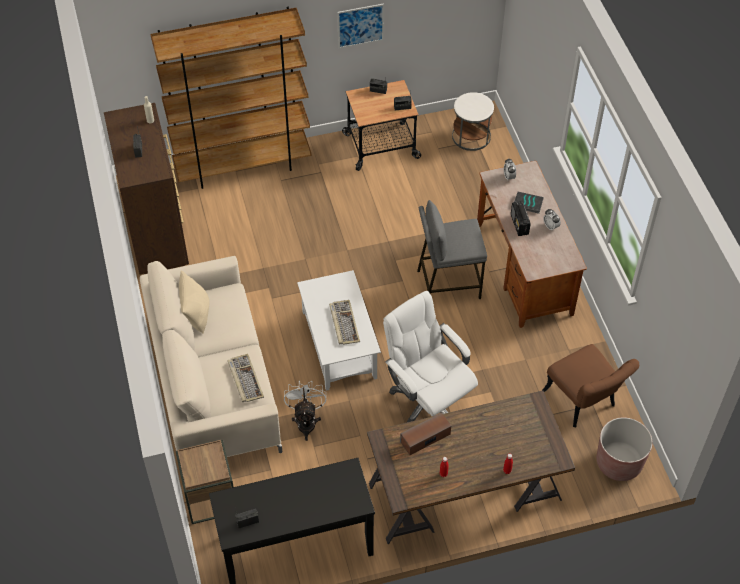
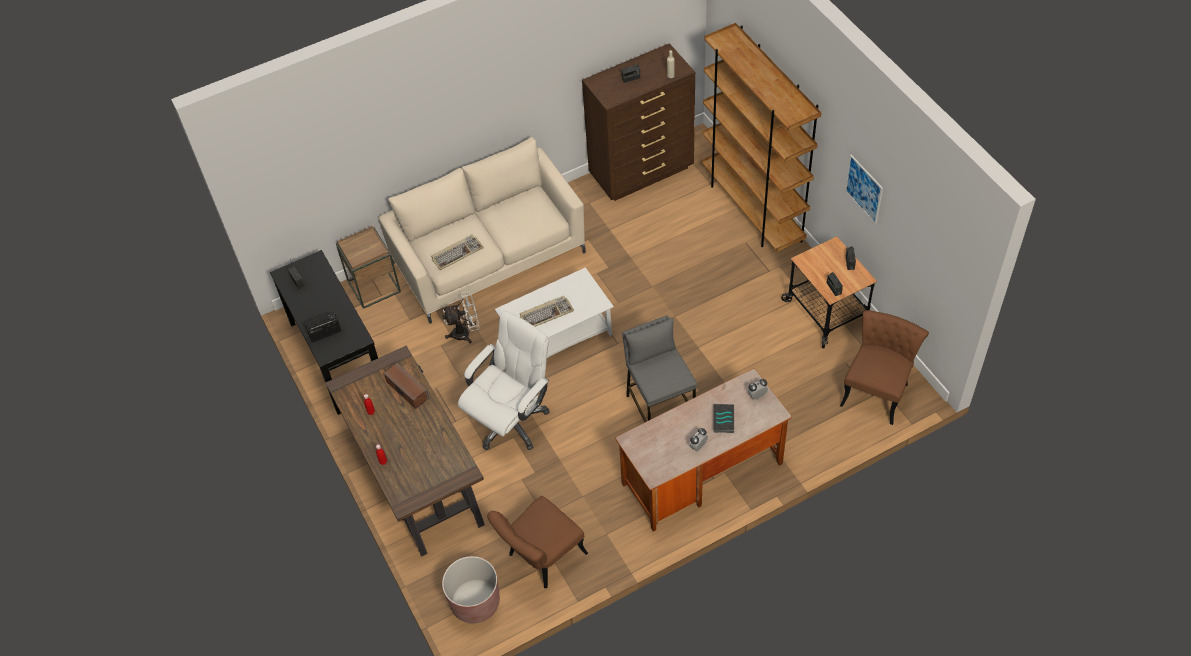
camera: 80 degrees right, 0 degrees up
beige pillow [179,271,210,334] -> none
white side table [452,92,494,151] -> brown chair [840,310,929,425]
radio [511,201,531,236] -> radio moved to [304,312,341,343]

